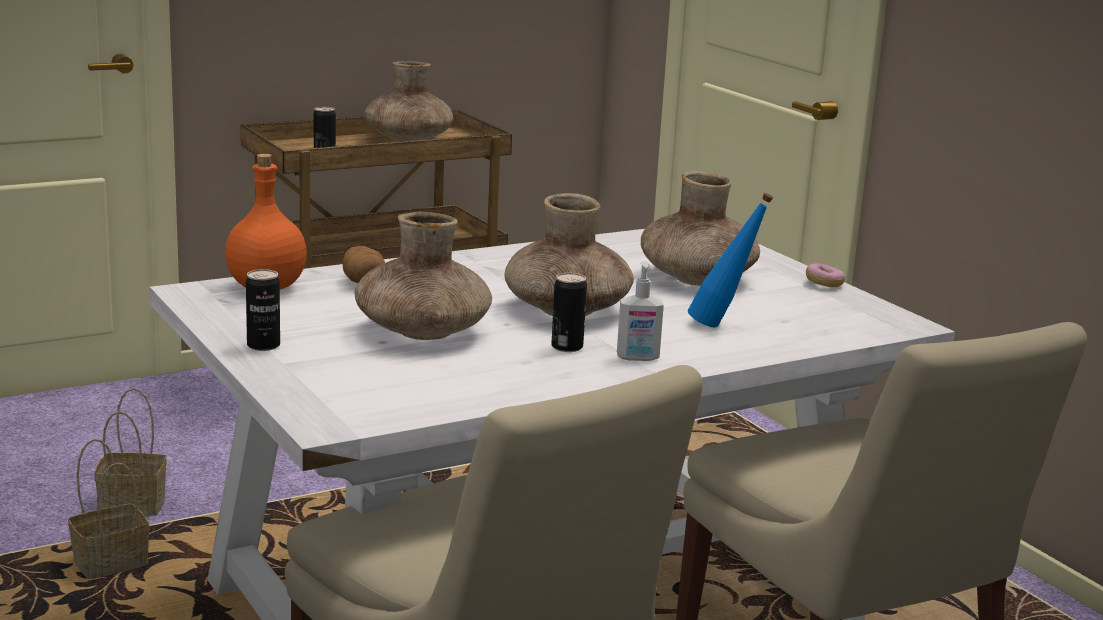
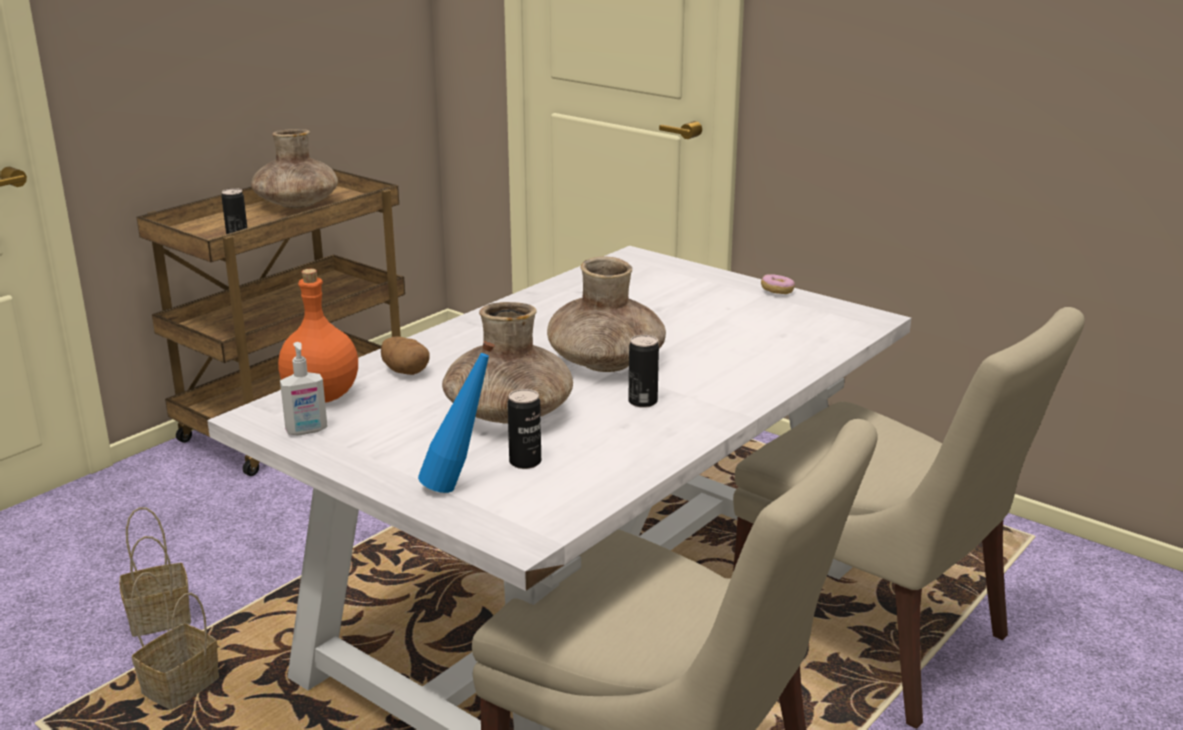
camera: 20 degrees left, 5 degrees up
can [246,269,280,351] -> can moved to [507,389,541,469]
soap dispenser [617,261,664,361] -> soap dispenser moved to [280,342,328,435]
brown vase [641,171,760,286] -> none
blue bottle [688,193,773,328] -> blue bottle moved to [418,341,495,493]

